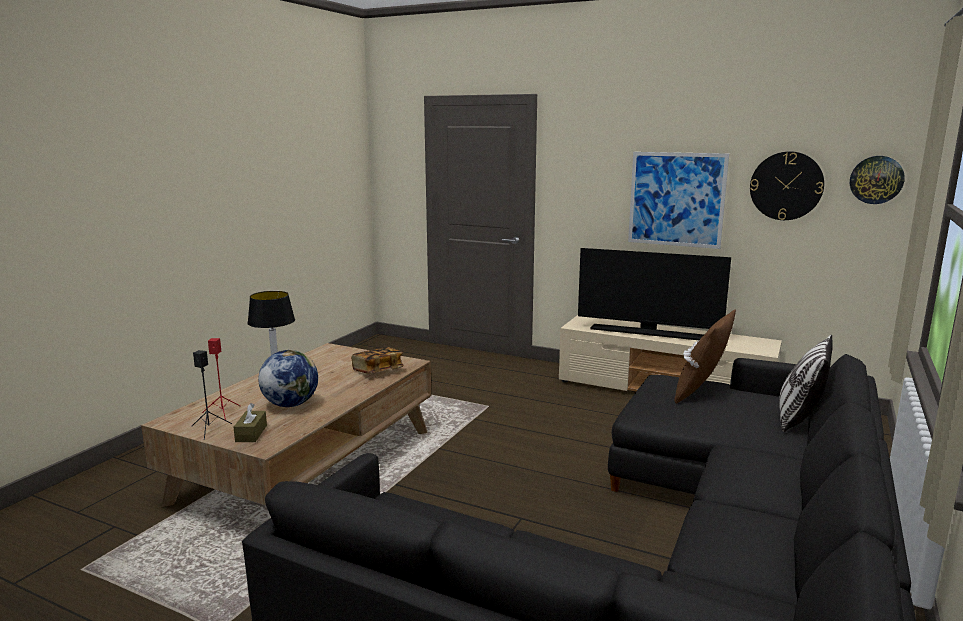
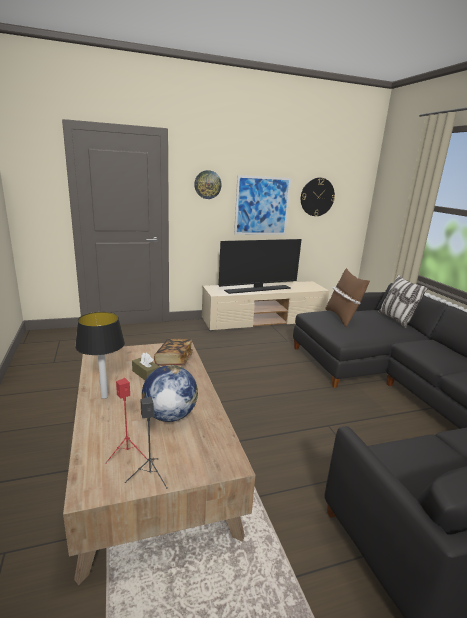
camera: 45 degrees left, 5 degrees up
brown tissue box [234,403,267,442] -> brown tissue box moved to [132,353,159,380]
wall clock [850,156,905,204] -> wall clock moved to [194,170,222,199]

